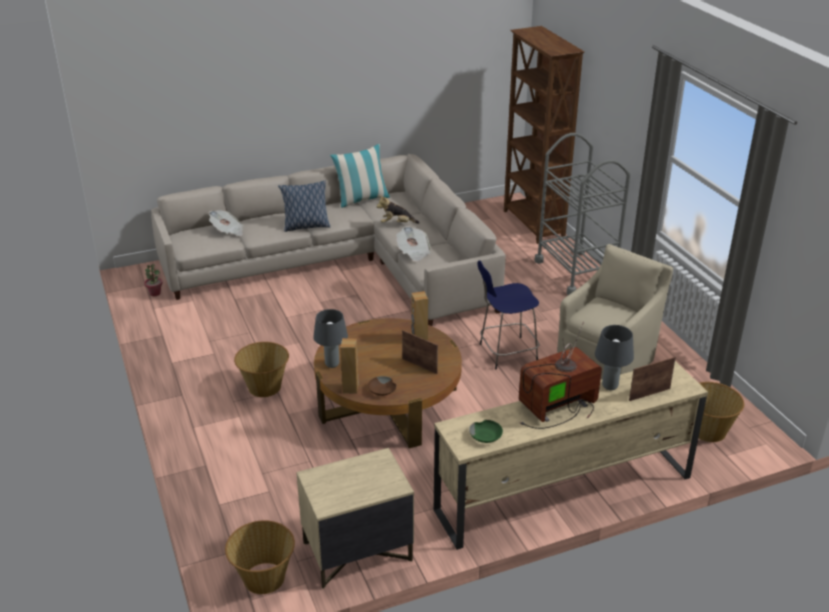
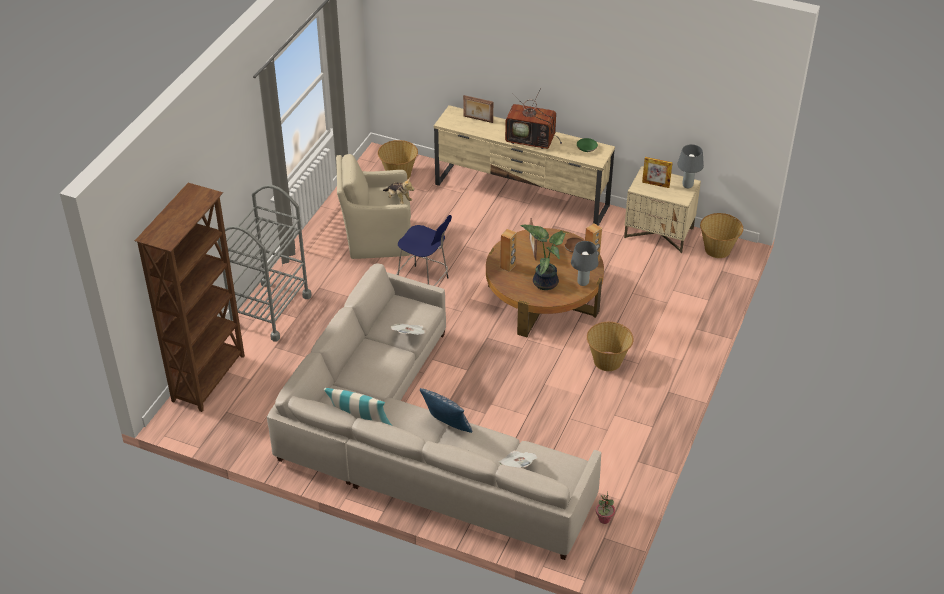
camera: 135 degrees left, 10 degrees up
plush toy [377,195,419,224] -> plush toy moved to [383,178,414,204]
grey table lamp [595,325,634,390] -> grey table lamp moved to [677,144,704,188]
none -> potted plant [520,224,565,290]
none -> picture frame [642,157,673,188]

